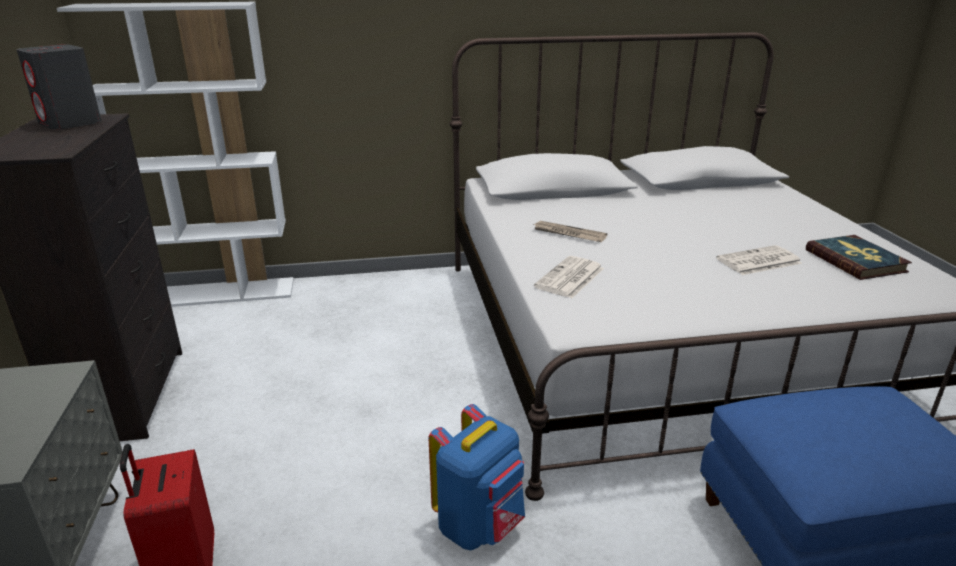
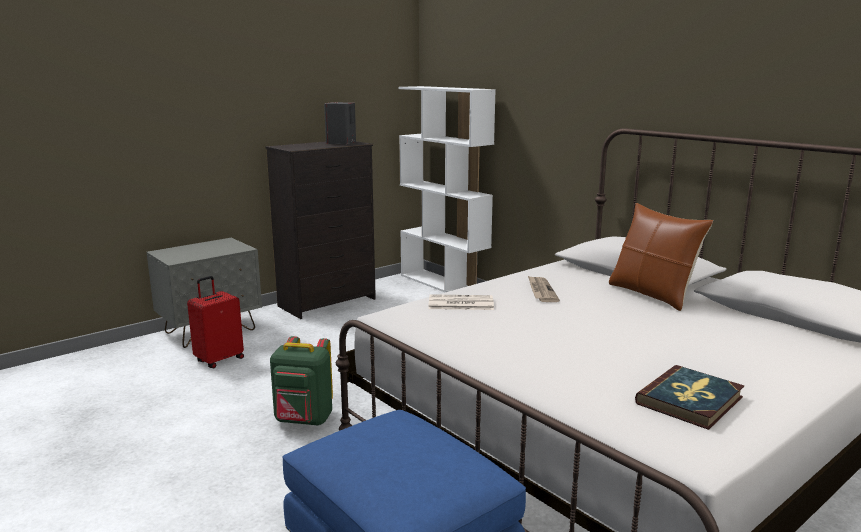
camera: 60 degrees right, 10 degrees down
blue backpack [428,404,525,551] -> green backpack [270,336,333,425]
newspaper [716,245,802,275] -> none
none -> brown pillow [609,203,713,311]

